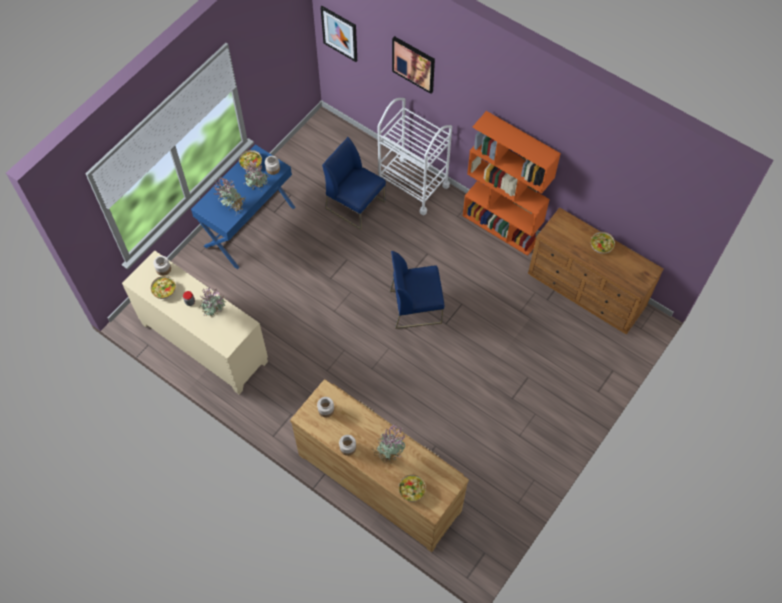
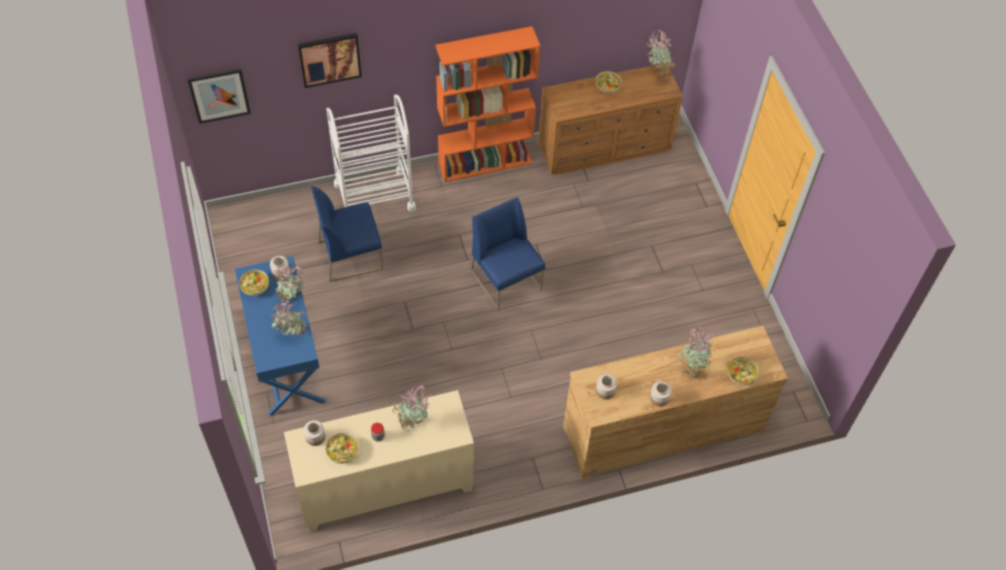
camera: 55 degrees left, 5 degrees down
blue chair [390,251,444,329] -> blue chair turned 120 degrees clockwise [471,197,545,311]
none -> potted plant [647,30,675,79]

